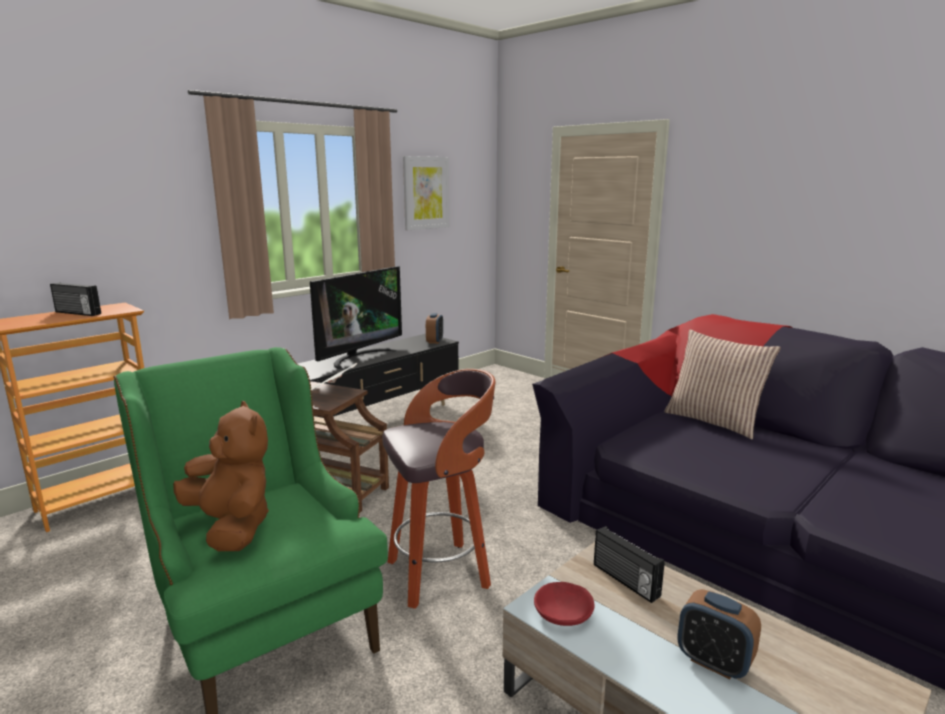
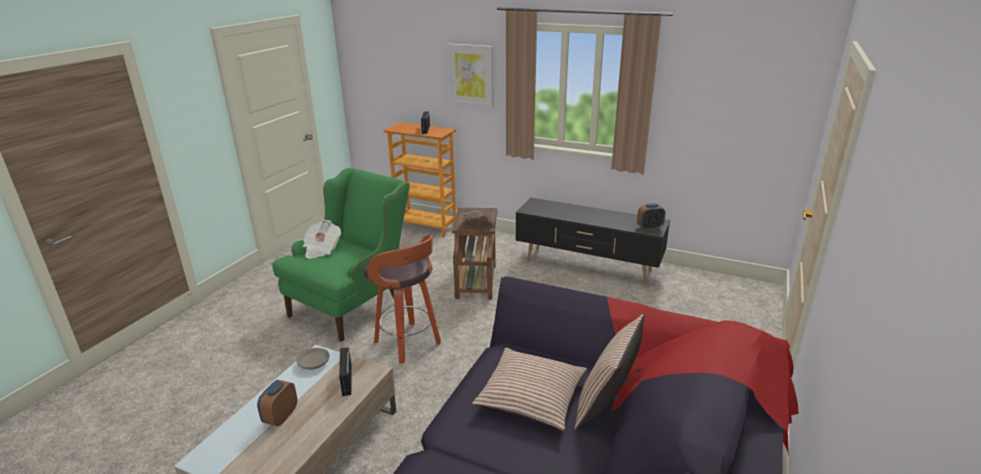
camera: 70 degrees right, 10 degrees up
brown plush toy [173,401,269,551] -> newspaper [303,220,341,259]
television [310,266,402,370] -> none
picture [403,156,449,230] -> picture moved to [447,44,493,107]
red bowl [534,582,594,626] -> grey bowl [296,348,330,370]
radio [594,526,665,603] -> radio turned 45 degrees counterclockwise [338,347,352,396]
none -> pillow [472,348,587,431]

